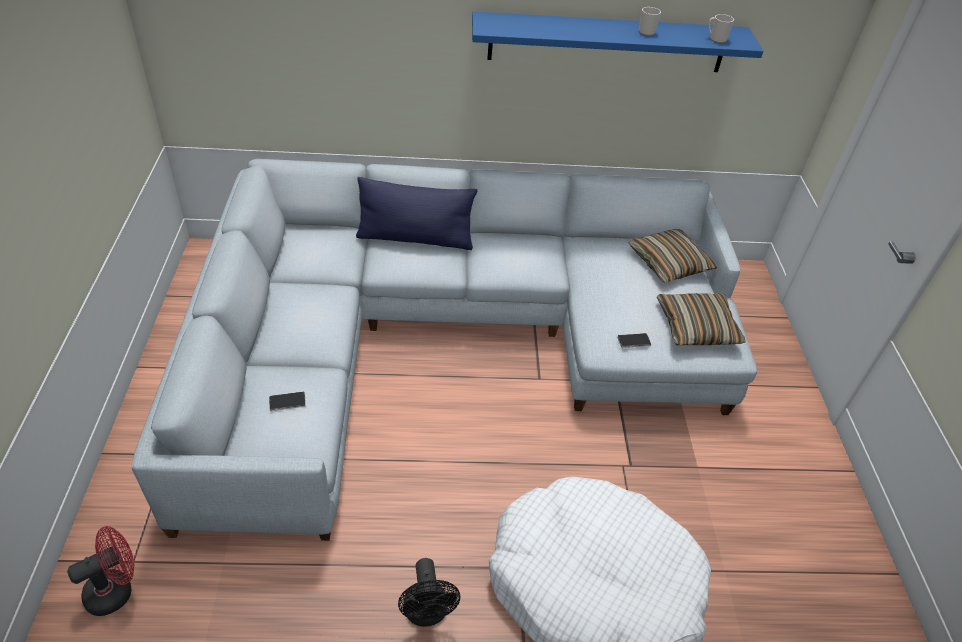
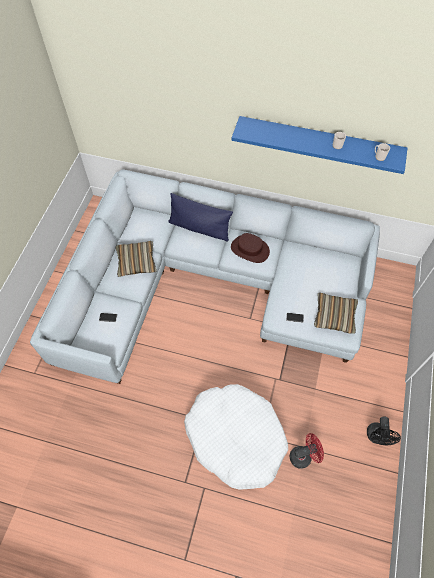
camera: 20 degrees right, 15 degrees up
red fan [67,526,134,616] -> red fan moved to [290,433,324,469]
black fan [398,558,460,627] -> black fan moved to [367,417,401,445]
pillow [628,229,717,283] -> pillow moved to [116,241,157,277]
none -> brown hat [231,233,270,263]

